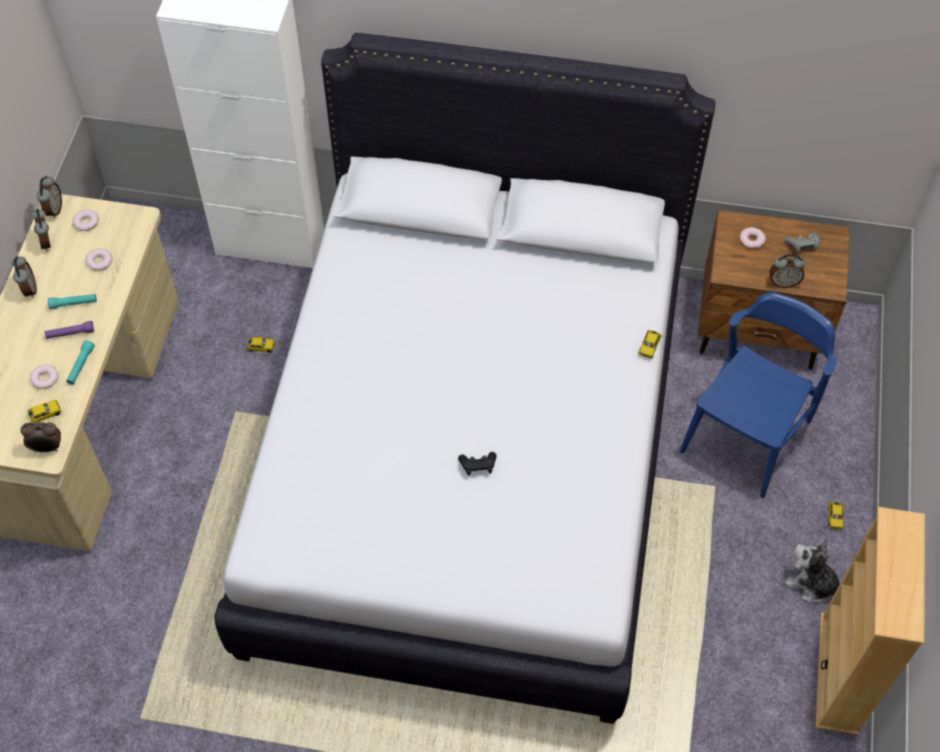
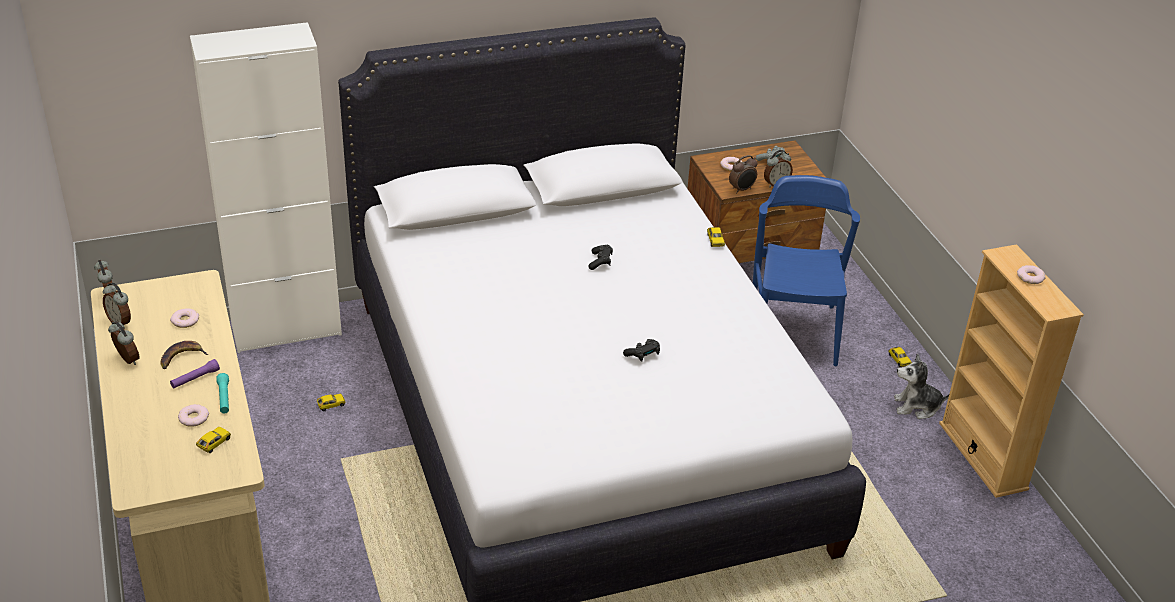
camera: 30 degrees left, 20 degrees down
alarm clock [21,422,61,452] -> alarm clock moved to [729,155,757,193]
turquoise flashlight [48,294,97,309] -> banana [160,341,209,369]
donut [72,209,99,231] -> donut moved to [1017,265,1045,284]
none -> black game controller [589,245,613,270]

